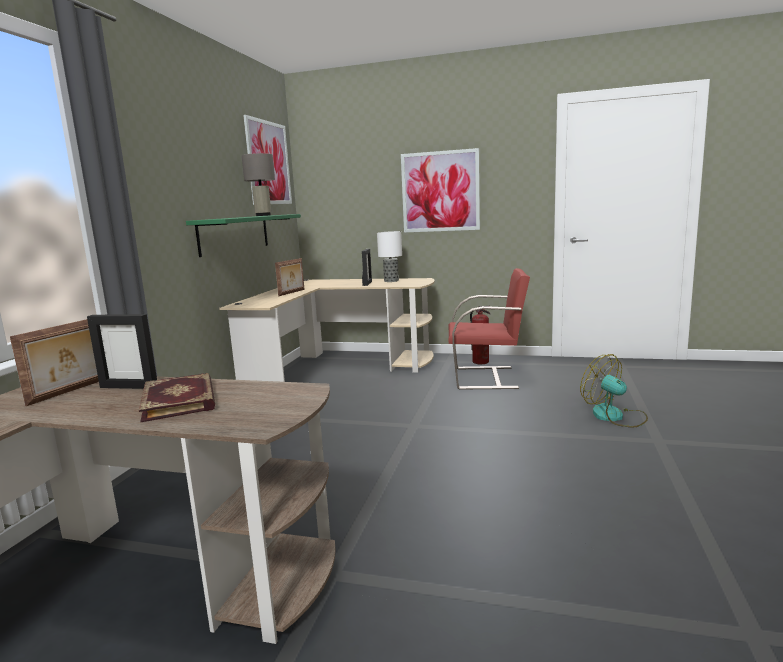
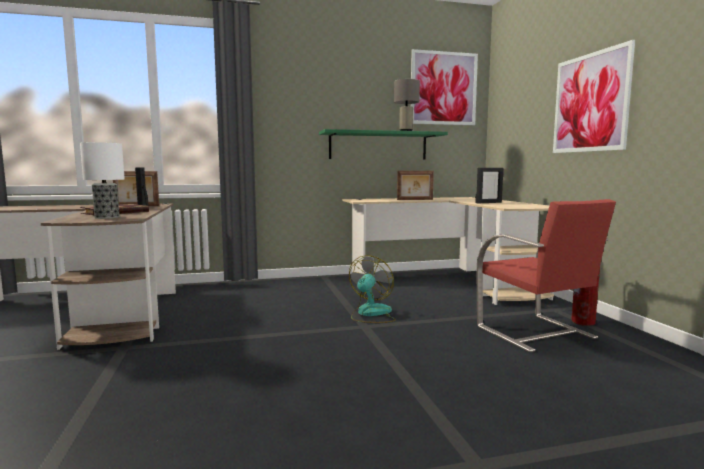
camera: 60 degrees right, 5 degrees down
table lamp [377,231,402,282] -> table lamp moved to [80,142,125,219]
fan [580,354,648,427] -> fan moved to [349,255,396,323]

